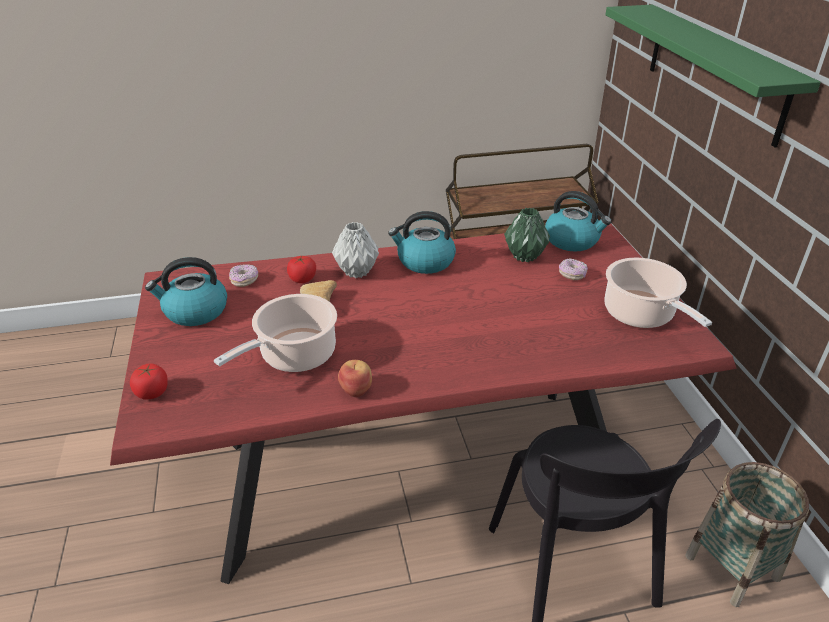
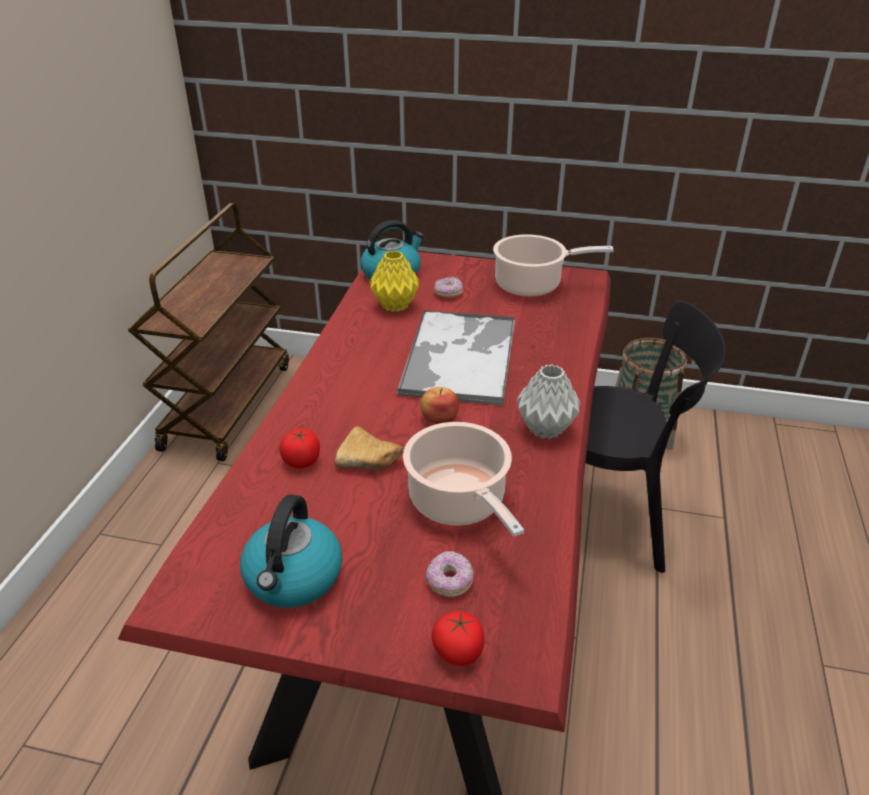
camera: 65 degrees left, 0 degrees up
donut [229,264,258,287] -> donut moved to [426,551,474,597]
grey vase [332,222,379,278] -> grey vase moved to [517,364,581,439]
apple [338,360,372,397] -> apple moved to [420,387,459,424]
kettle [388,211,456,274] -> none
green vase [504,208,550,262] -> yellow vase [369,250,420,312]
green shelf [606,4,821,147] -> none
none -> tray [397,310,515,406]

